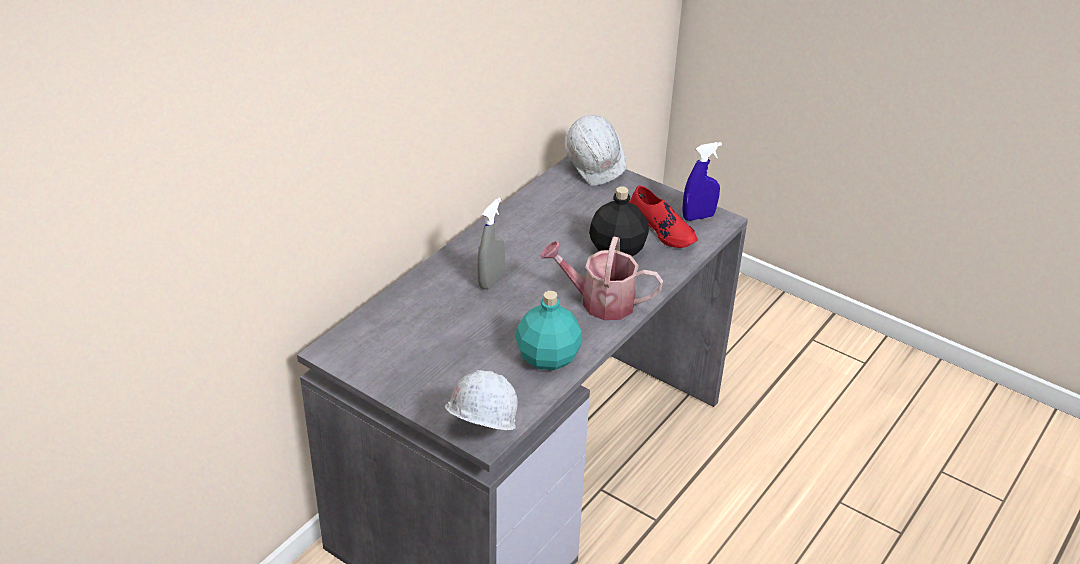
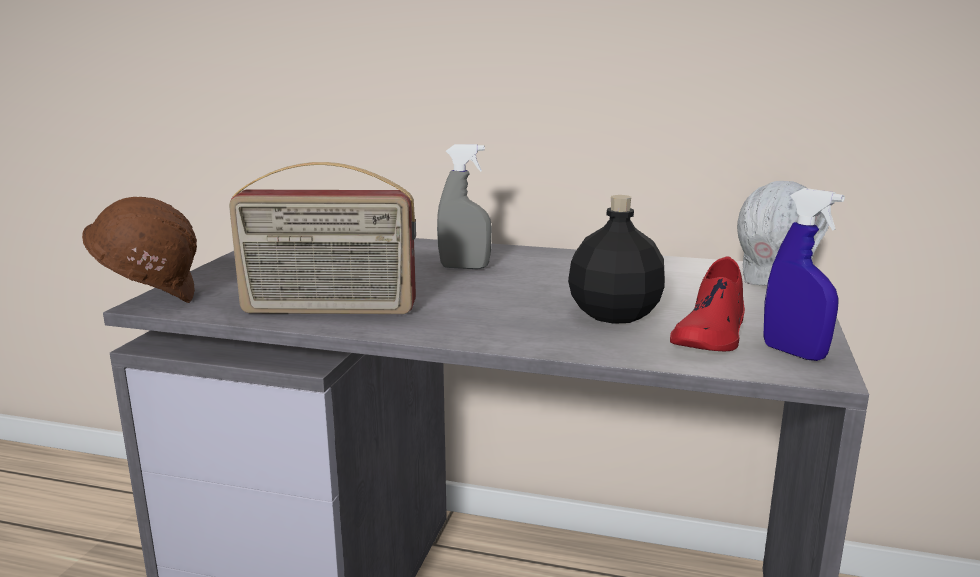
camera: 70 degrees right, 20 degrees down
white hard hat [445,370,518,430] -> brown hard hat [82,197,197,303]
turquoise bottle [515,291,582,370] -> radio [229,162,416,314]
watering can [540,237,663,320] -> none

